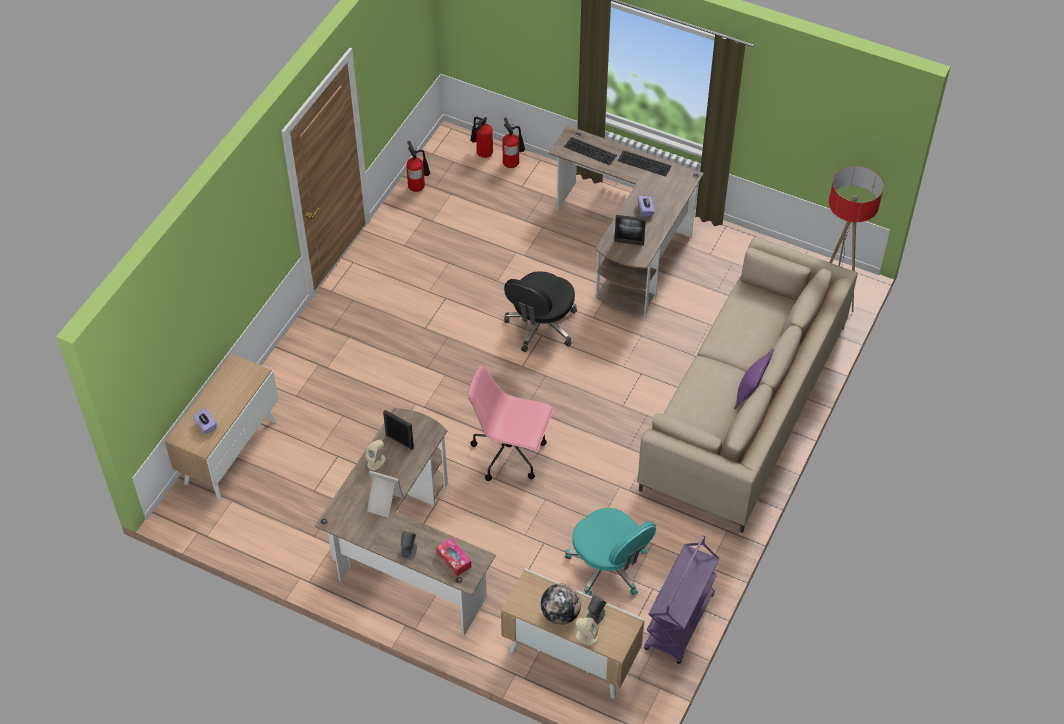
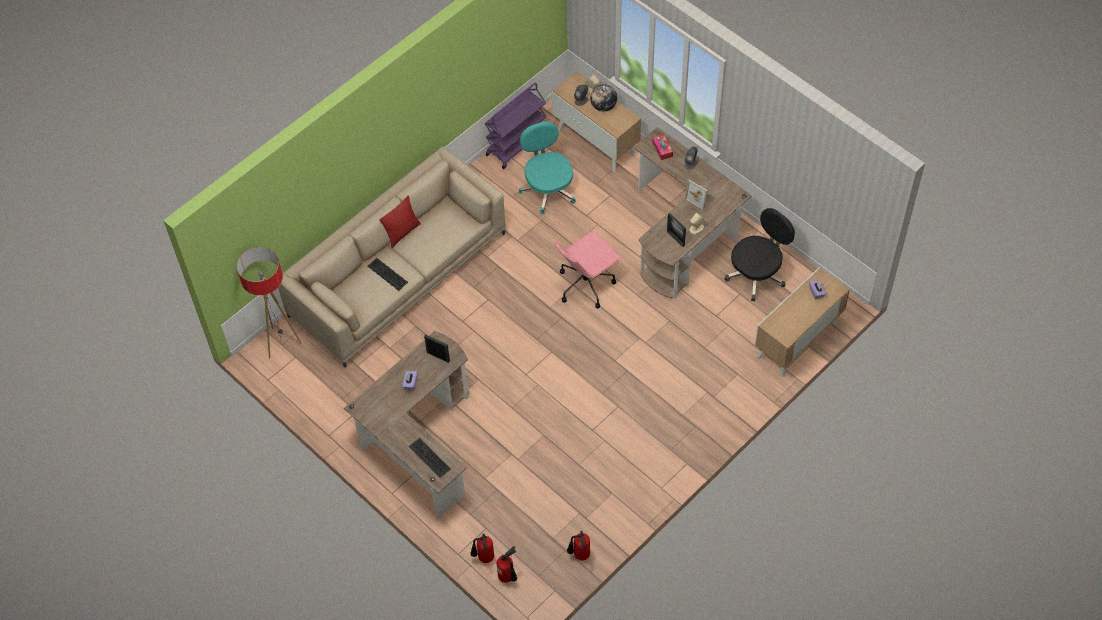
camera: 160 degrees left, 5 degrees up
pink office chair [467,365,554,481] -> pink office chair turned 105 degrees clockwise [554,231,622,309]
black office chair [504,271,577,352] -> black office chair moved to [724,208,795,301]
keyboard [617,150,672,177] -> keyboard moved to [368,258,408,291]
purple pillow [734,348,774,409] -> red pillow [379,196,421,248]

